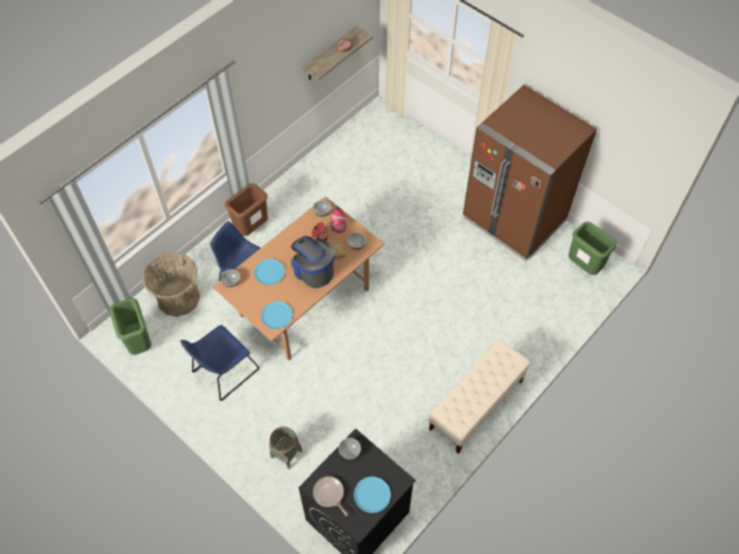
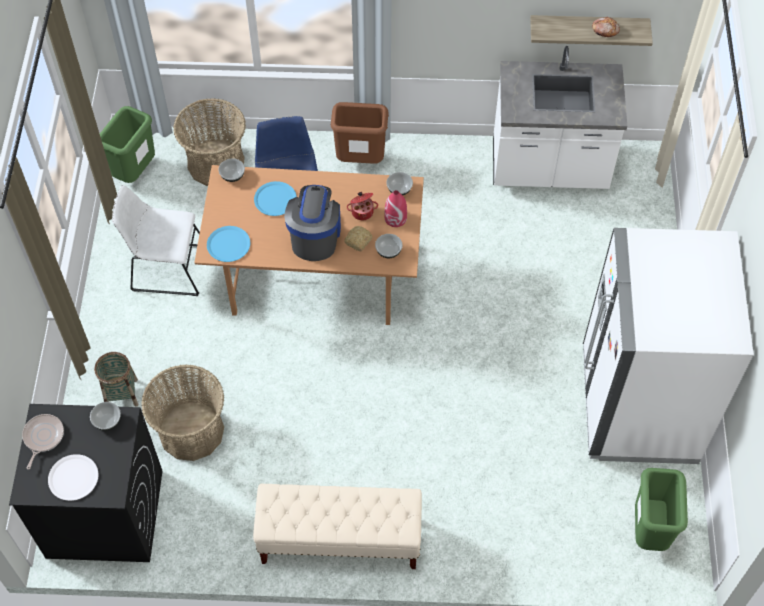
camera: 50 degrees right, 0 degrees up
blue chair [180,325,260,401] -> white chair [112,185,200,296]
blue plate [354,477,391,513] -> white plate [48,454,99,501]
brown fridge [463,85,597,261] -> white fridge [583,228,754,464]
none -> basket [141,364,225,461]
none -> white counter [493,46,627,189]

